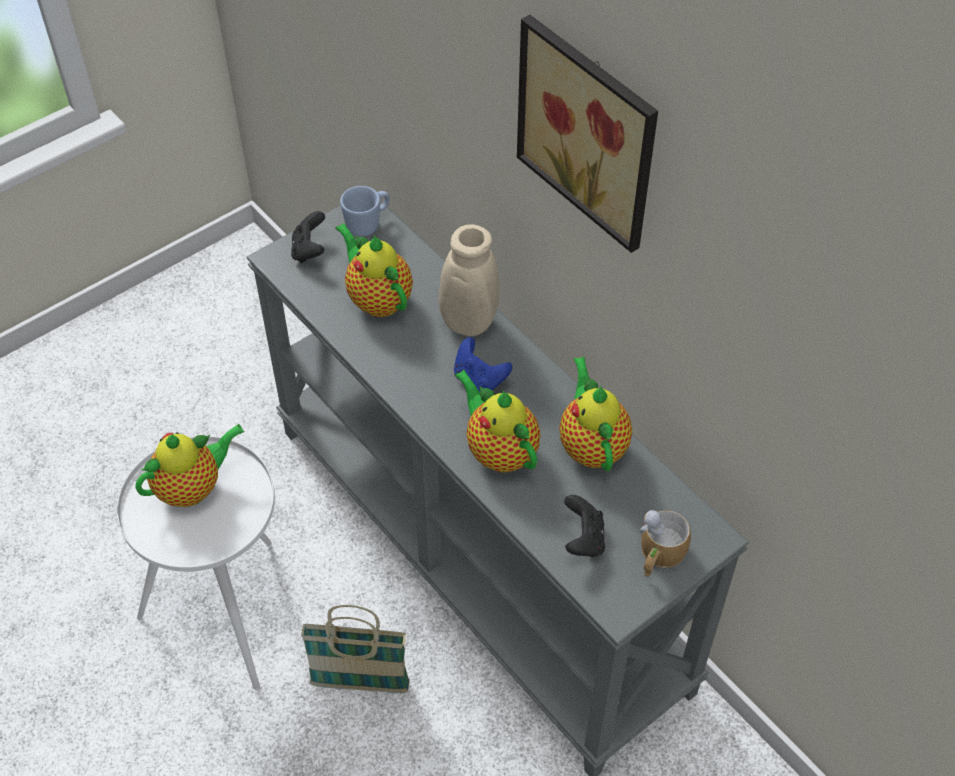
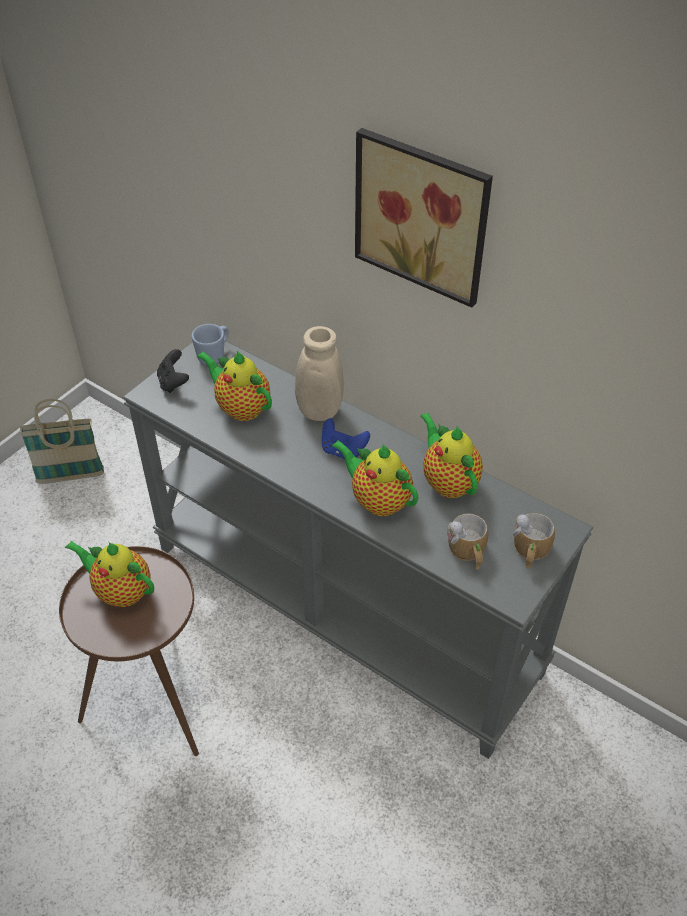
camera: 15 degrees left, 5 degrees down
white side table [117,436,275,690] -> brown side table [59,546,199,756]
teapot [136,424,244,507] -> teapot turned 105 degrees counterclockwise [65,541,154,607]
basket [301,605,410,693] -> basket moved to [20,399,104,484]
black game controller [564,495,605,557] -> mug [447,514,488,570]

